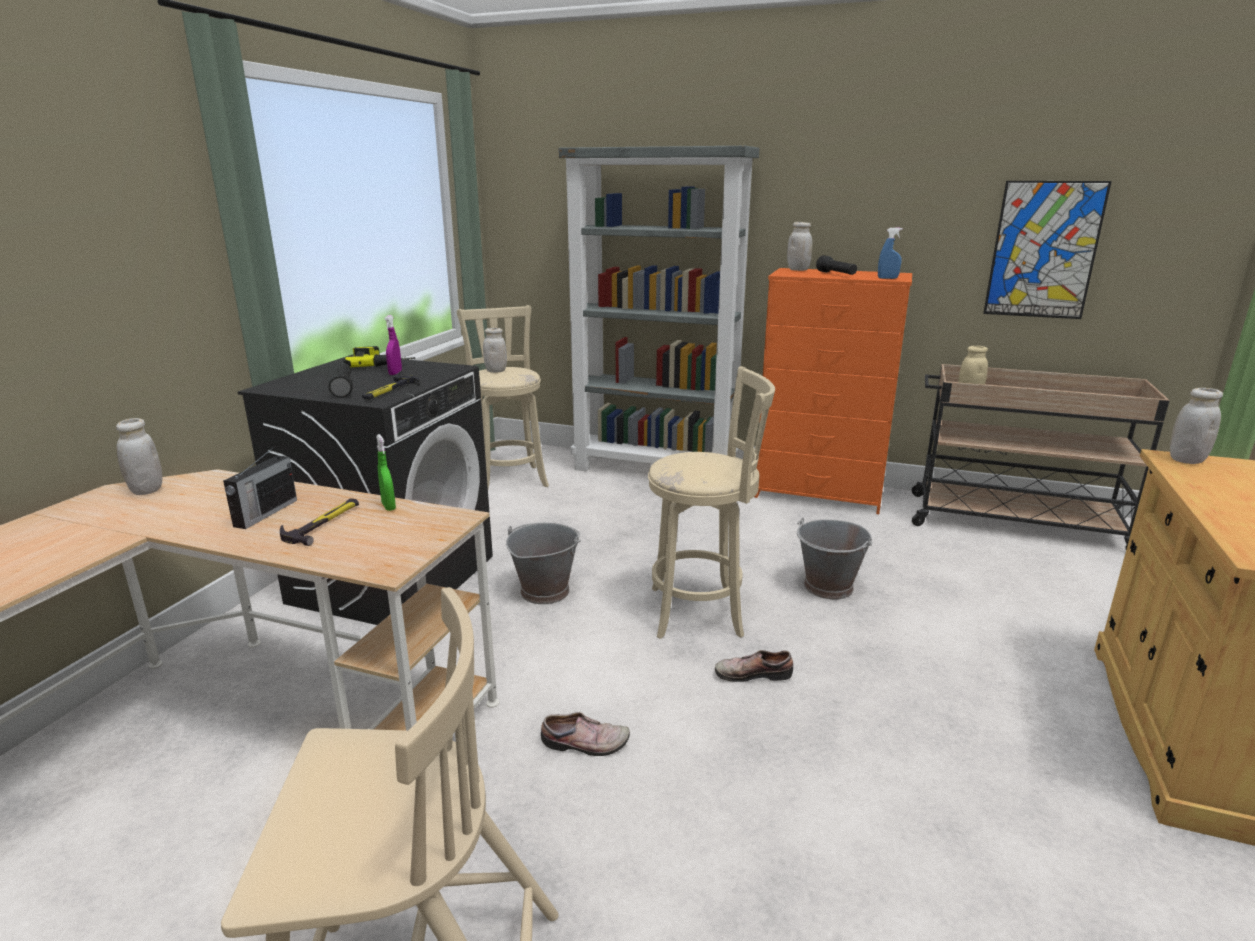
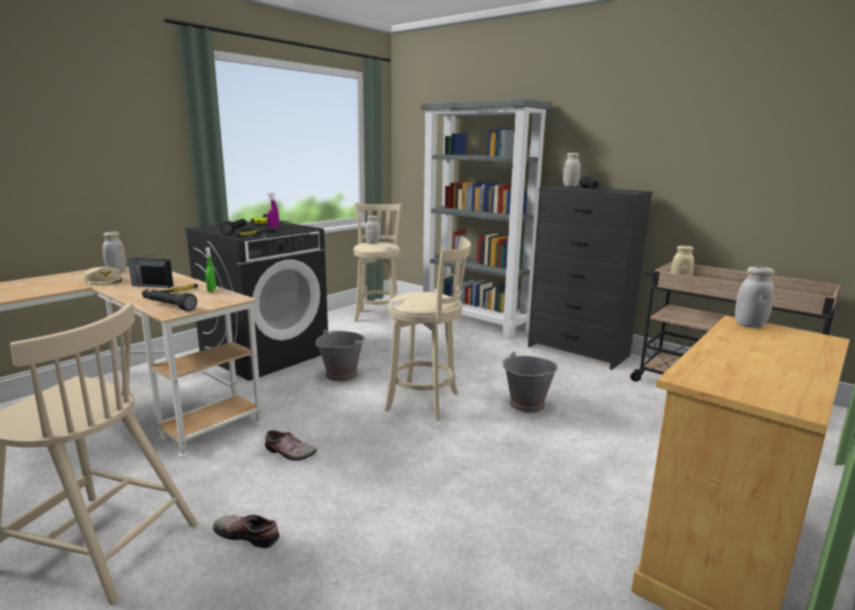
camera: 20 degrees right, 5 degrees down
radio [223,446,297,529] -> radio turned 60 degrees clockwise [128,252,173,288]
shoe [715,650,793,682] -> shoe moved to [213,515,279,548]
orange dresser [755,268,912,514] -> black dresser [528,186,653,370]
blue spray bottle [878,228,903,279] -> none
picture [983,181,1112,319] -> none
none -> beige cap [84,267,122,286]
none -> black flashlight [149,290,197,311]

